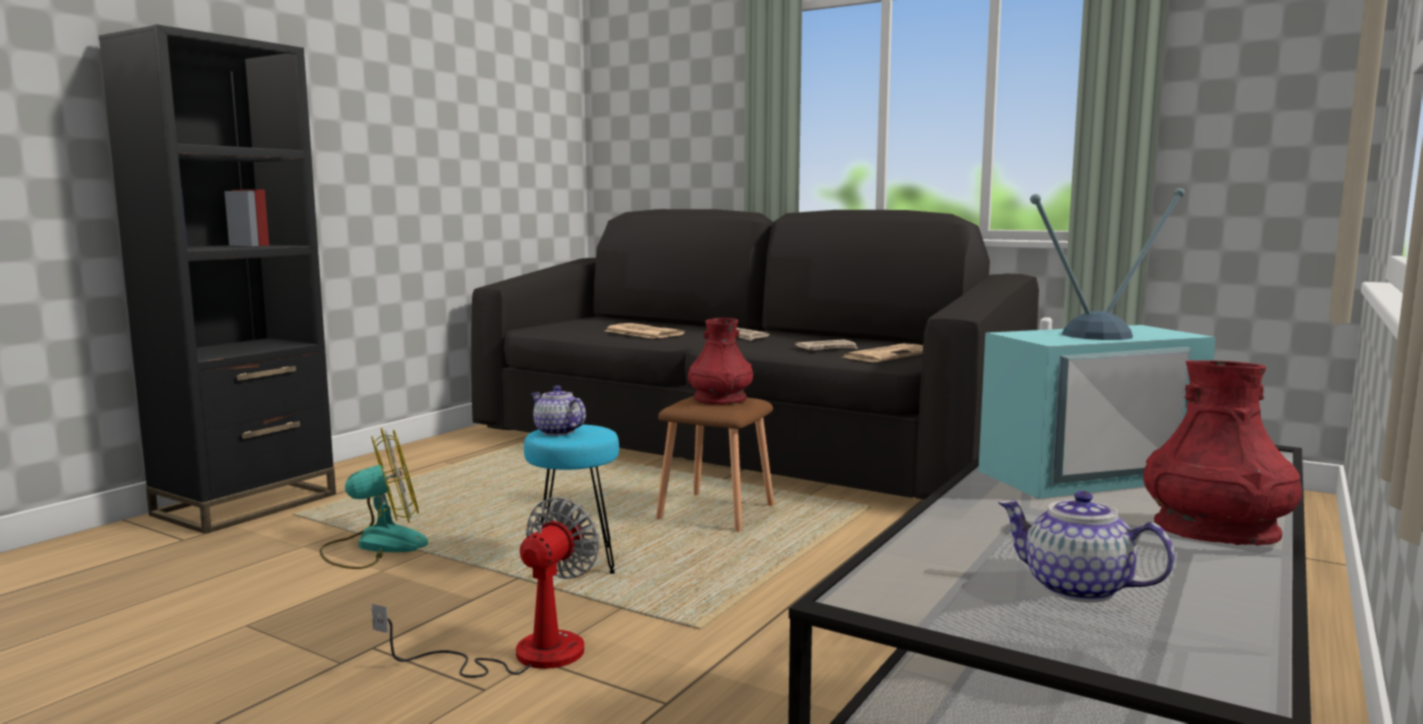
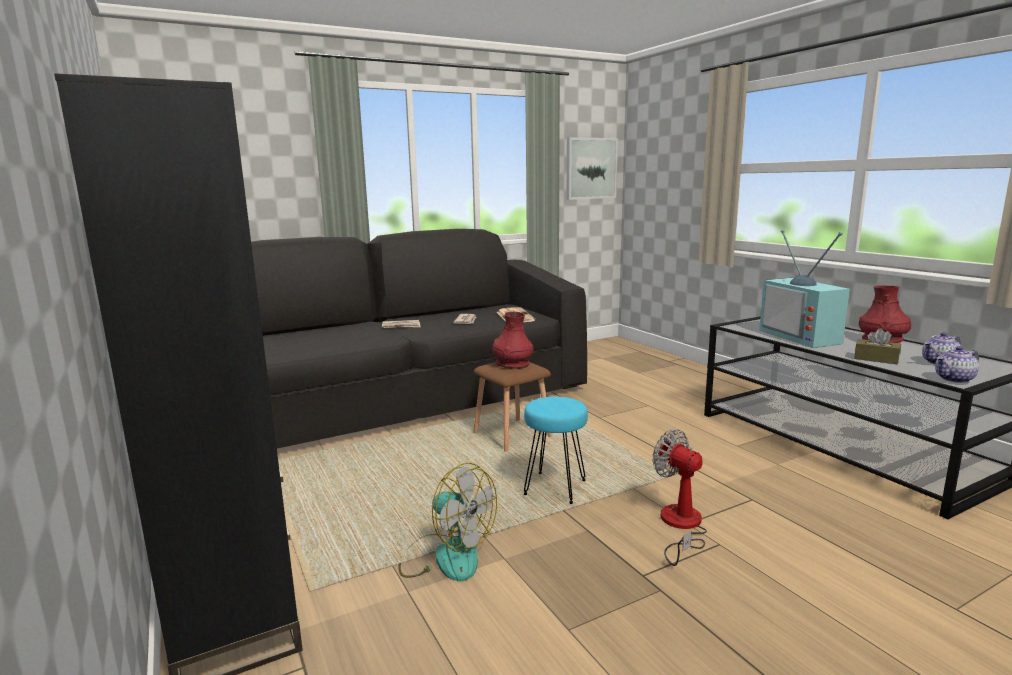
camera: 60 degrees left, 5 degrees up
fan [319,428,428,569] -> fan turned 120 degrees clockwise [398,463,497,581]
teapot [531,385,586,436] -> teapot moved to [935,346,979,383]
newspaper [605,323,685,339] -> none
television [978,188,1216,499] -> television turned 150 degrees clockwise [759,230,850,348]
none -> picture [566,137,618,200]
none -> brown tissue box [854,328,901,364]

